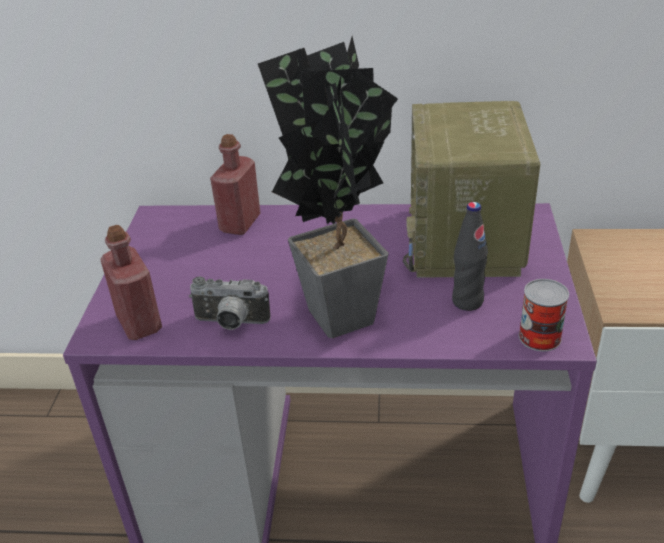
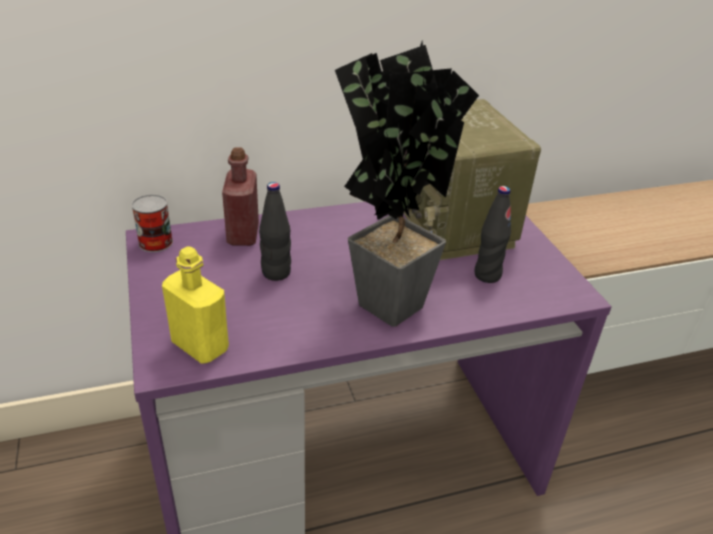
camera: 25 degrees left, 0 degrees up
red bottle [100,225,162,340] -> yellow bottle [162,247,229,364]
camera [189,276,270,330] -> none
can [519,279,569,352] -> can moved to [131,194,173,252]
none -> black bottle [259,182,291,281]

